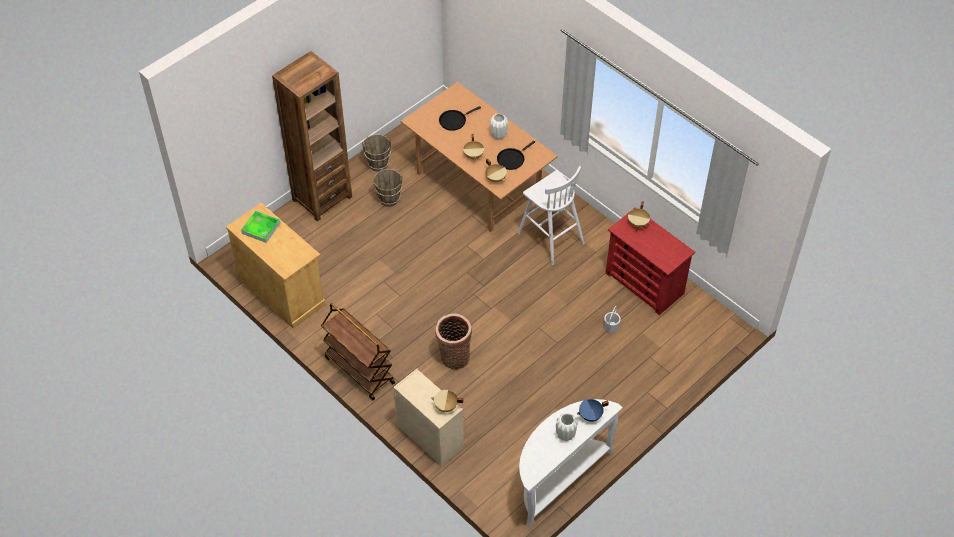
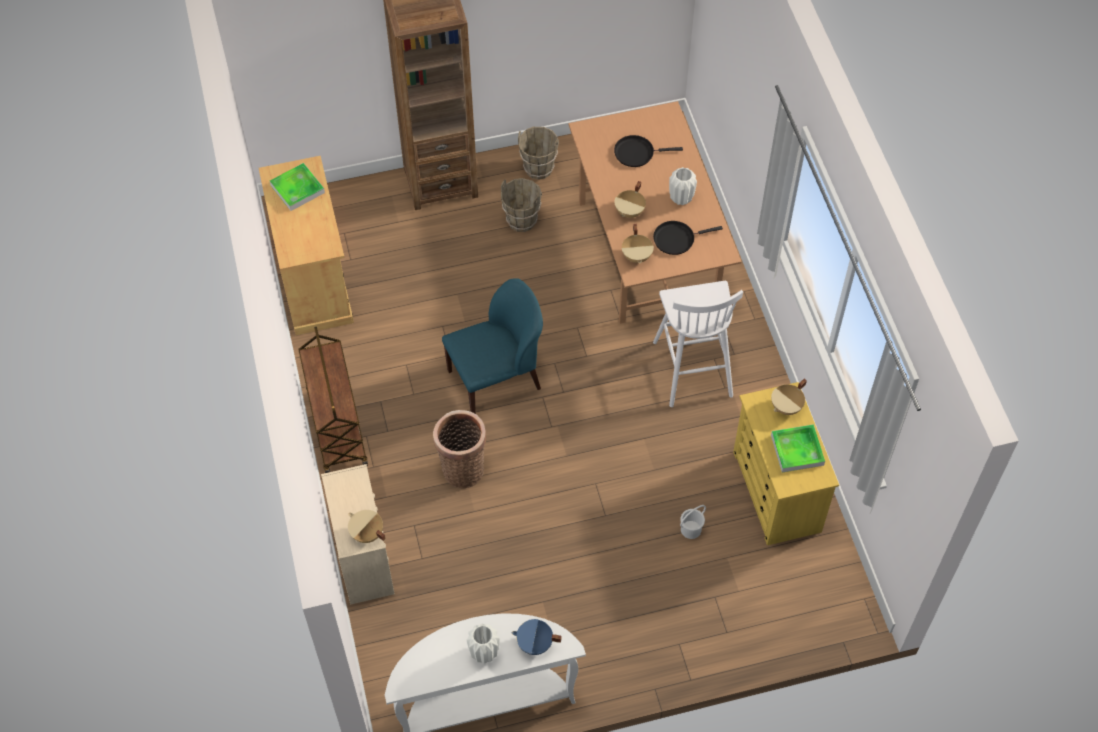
camera: 30 degrees right, 5 degrees up
red dresser [606,208,695,315] -> yellow dresser [733,382,839,545]
none -> blue chair [442,278,543,414]
none -> tray [771,424,825,473]

